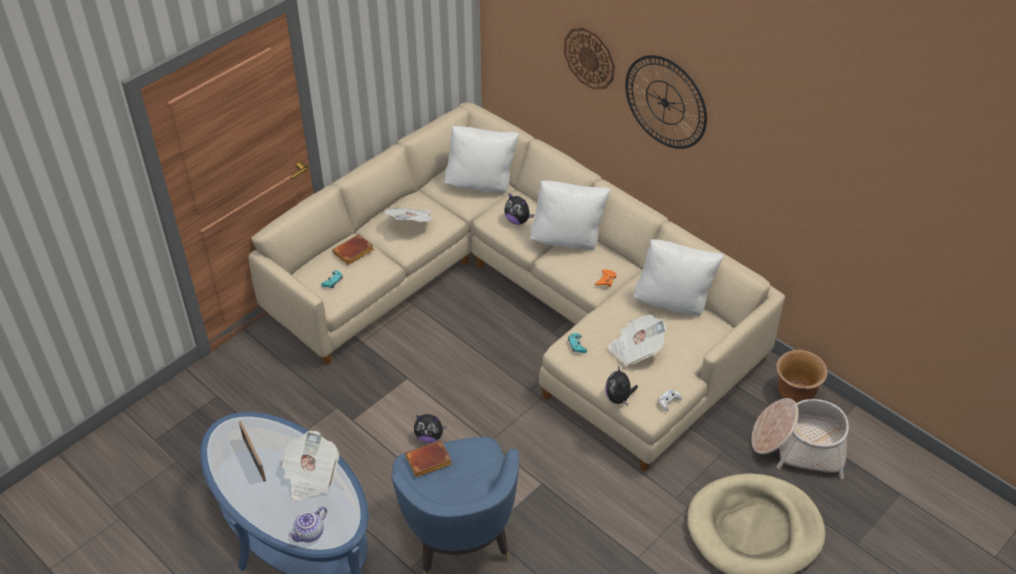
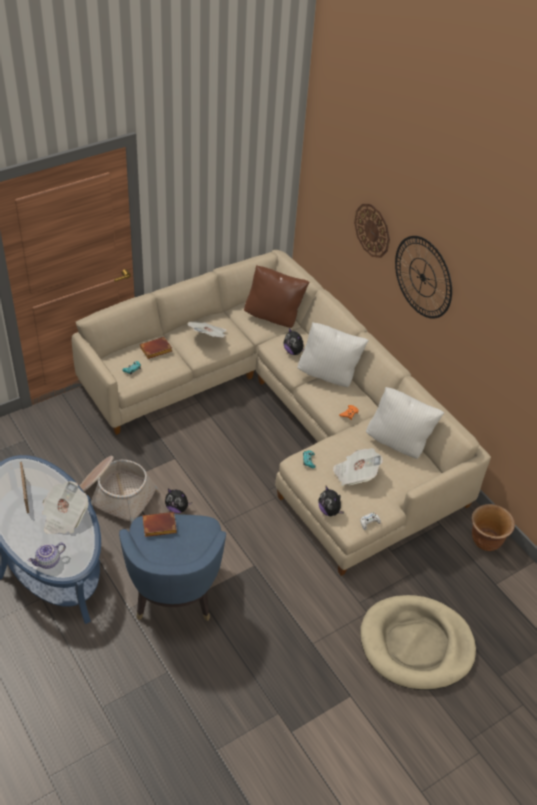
camera: 10 degrees right, 0 degrees up
white pillow [445,126,519,193] -> brown pillow [244,265,310,328]
plush toy [605,365,638,406] -> plush toy turned 45 degrees counterclockwise [318,486,344,516]
basket [751,398,849,479] -> basket moved to [80,456,160,523]

